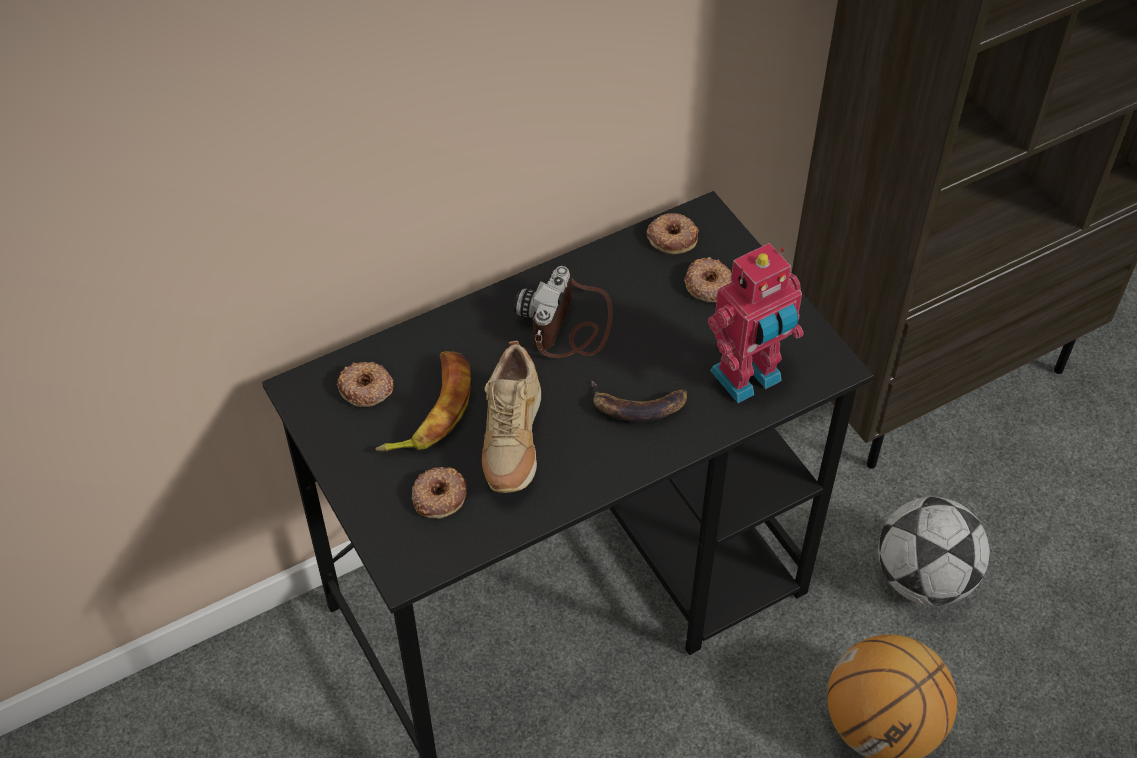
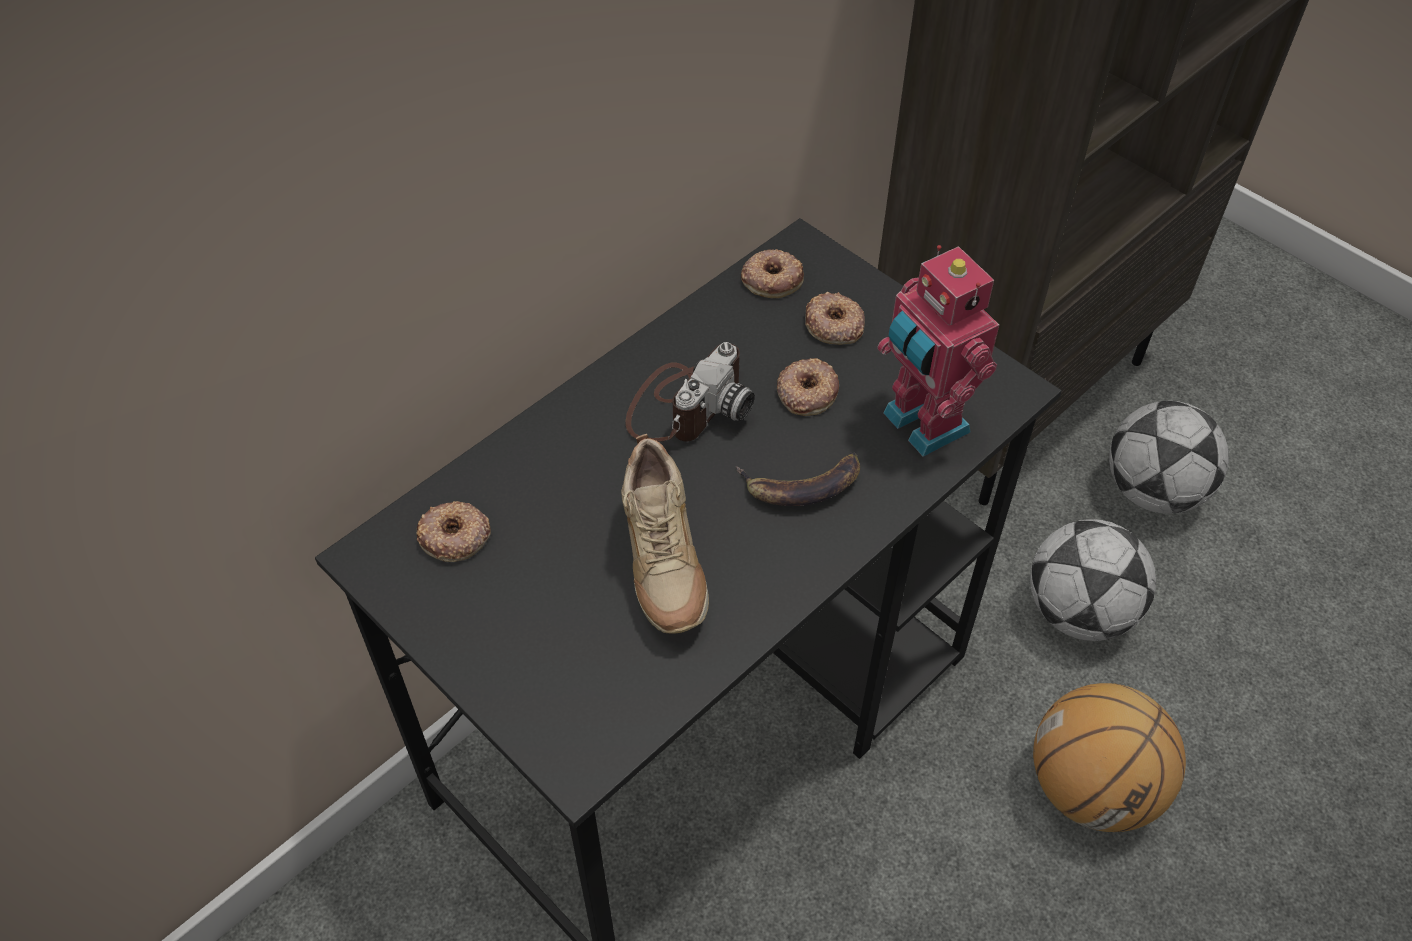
camera: 15 degrees left, 0 degrees up
banana [375,351,471,451] -> none
donut [412,467,467,519] -> donut moved to [777,358,839,416]
camera [514,266,613,358] -> camera turned 150 degrees counterclockwise [626,342,755,442]
toy robot [708,243,803,403] -> toy robot turned 105 degrees clockwise [877,245,999,457]
none -> football [1109,401,1229,514]

